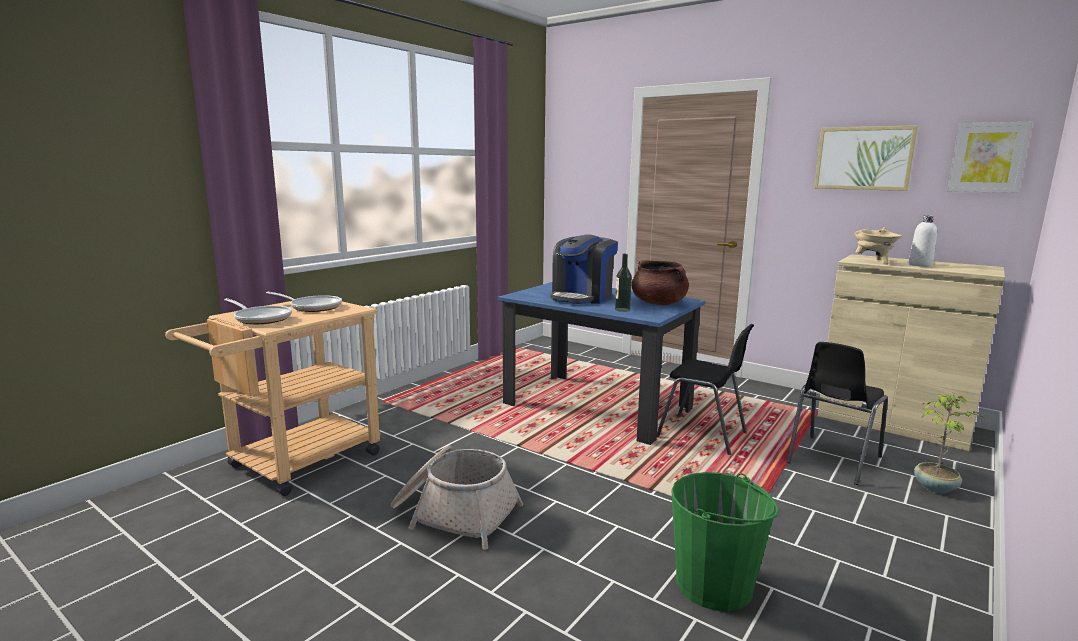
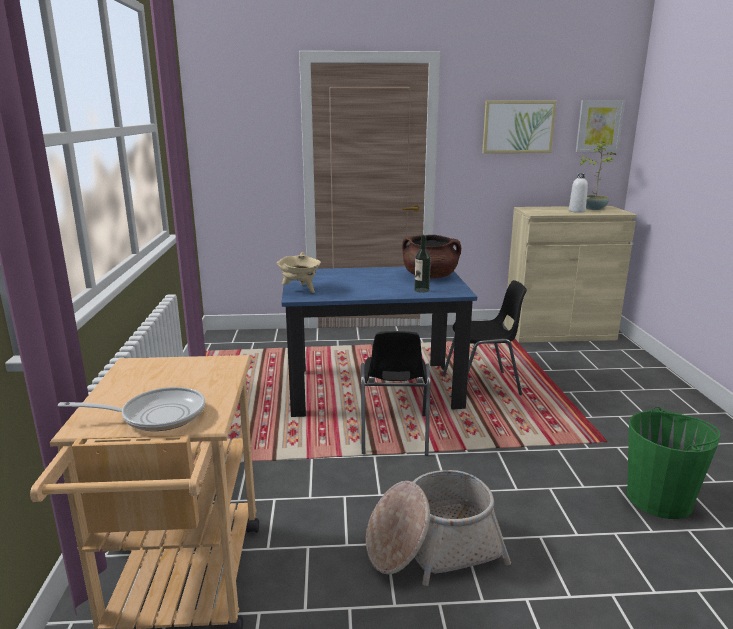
camera: 40 degrees left, 5 degrees up
frying pan [266,292,342,312] -> none
coffee machine [550,234,618,304] -> none
black chair [787,342,888,485] -> black chair moved to [361,331,431,456]
beige cooking pot [854,227,902,264] -> beige cooking pot moved to [276,252,321,293]
potted plant [914,392,984,494] -> potted plant moved to [580,142,616,210]

